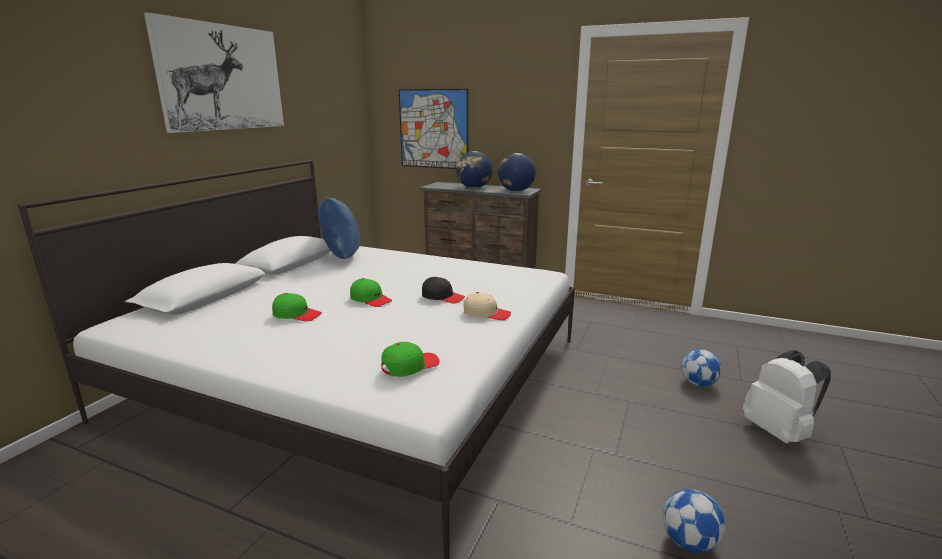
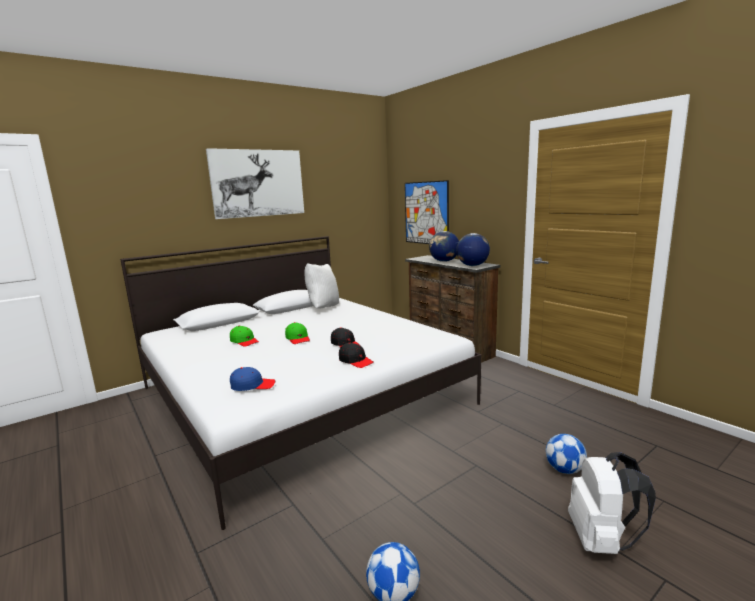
camera: 30 degrees right, 5 degrees down
blue pillow [318,197,360,259] -> white pillow [304,263,339,309]
green cap [381,342,440,377] -> blue cap [230,367,275,391]
beige cap [464,292,511,320] -> black cap [339,343,374,368]

